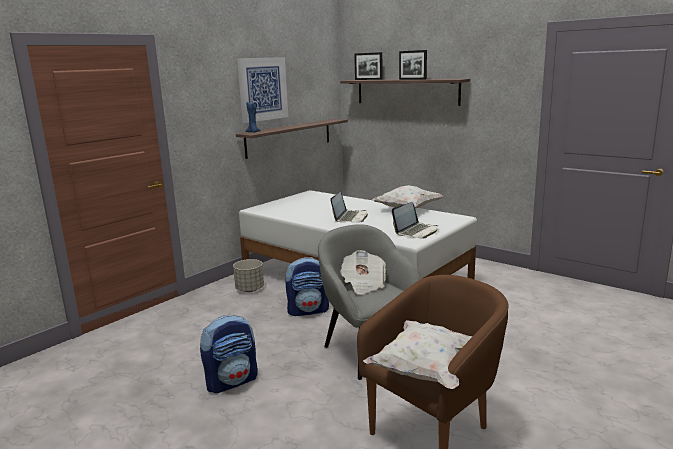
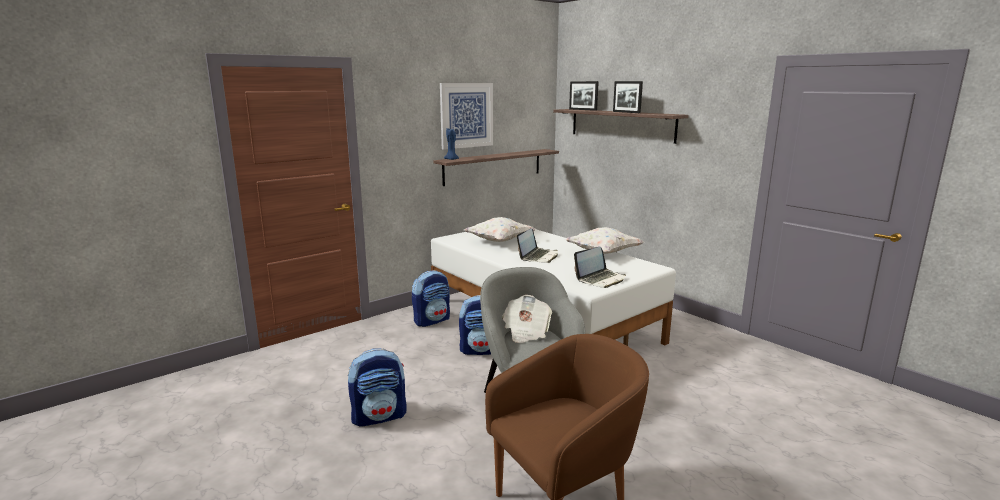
camera: 10 degrees right, 0 degrees up
grey planter [233,259,264,292] -> backpack [412,270,450,327]
white pillow [363,320,473,389] -> white pillow moved to [464,217,536,242]

